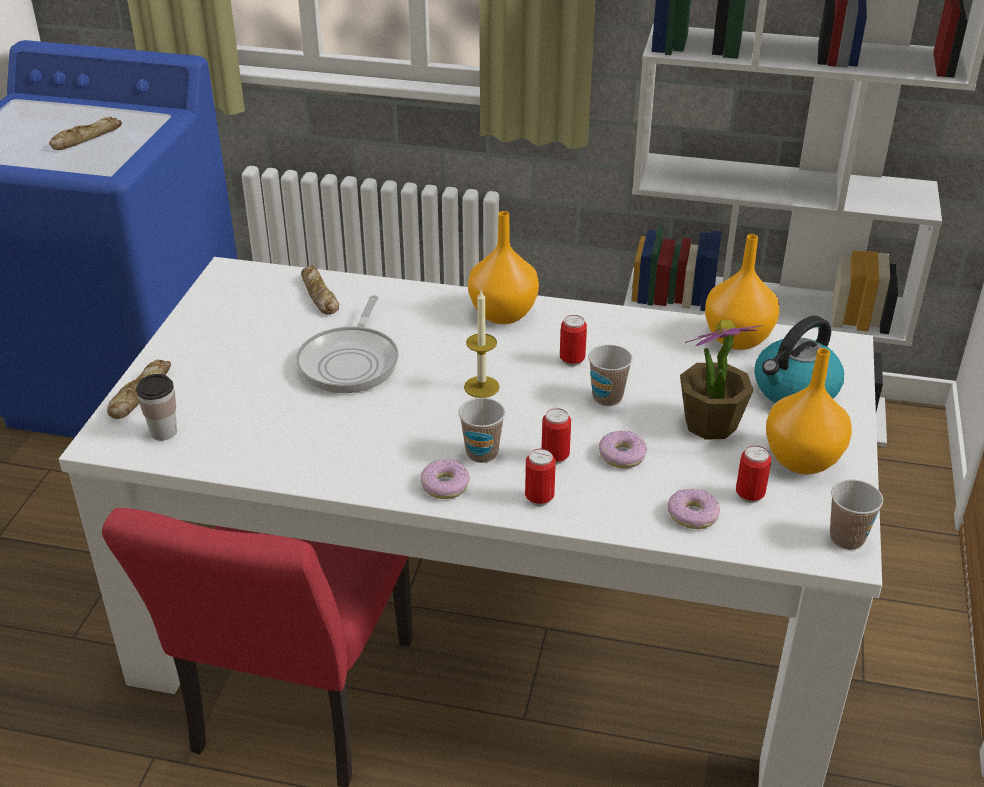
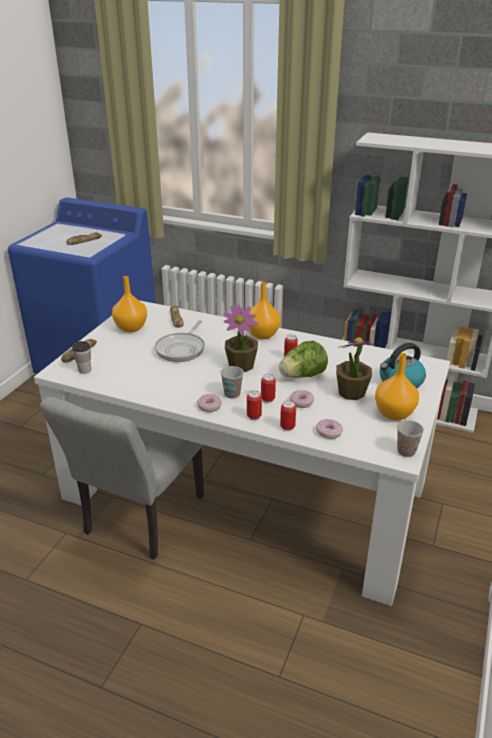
camera: 10 degrees right, 5 degrees down
red chair [102,508,413,787] -> grey chair [40,397,204,560]
candle [464,291,500,398] -> potted plant [223,305,259,372]
cup [588,345,633,406] -> lettuce [279,341,328,378]
orange vase [705,234,779,350] -> orange vase moved to [112,276,147,333]
can [736,446,771,503] -> can moved to [280,401,296,431]

